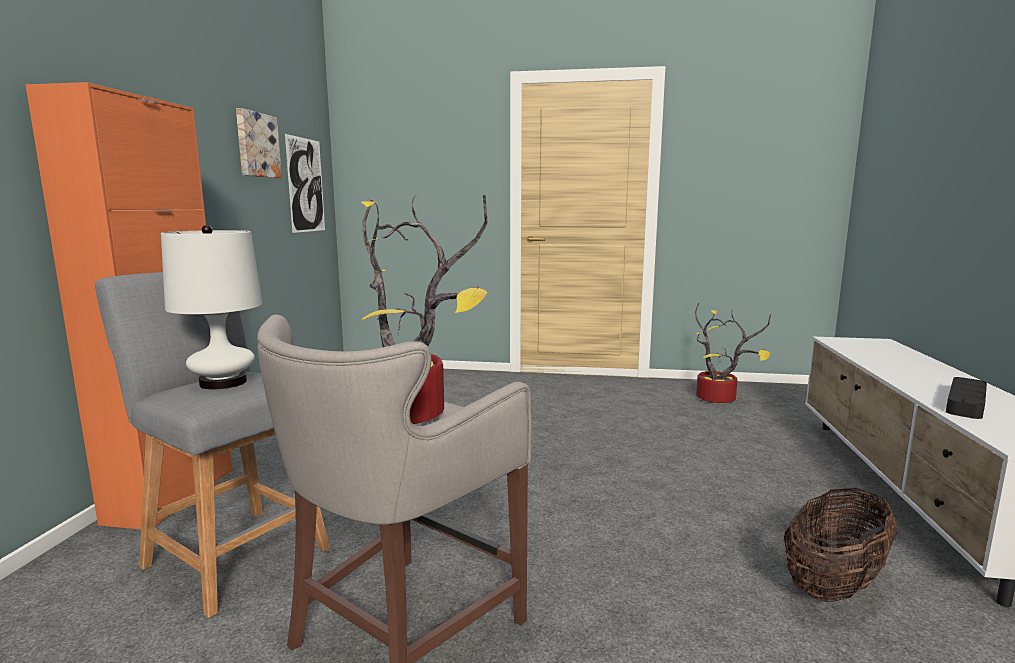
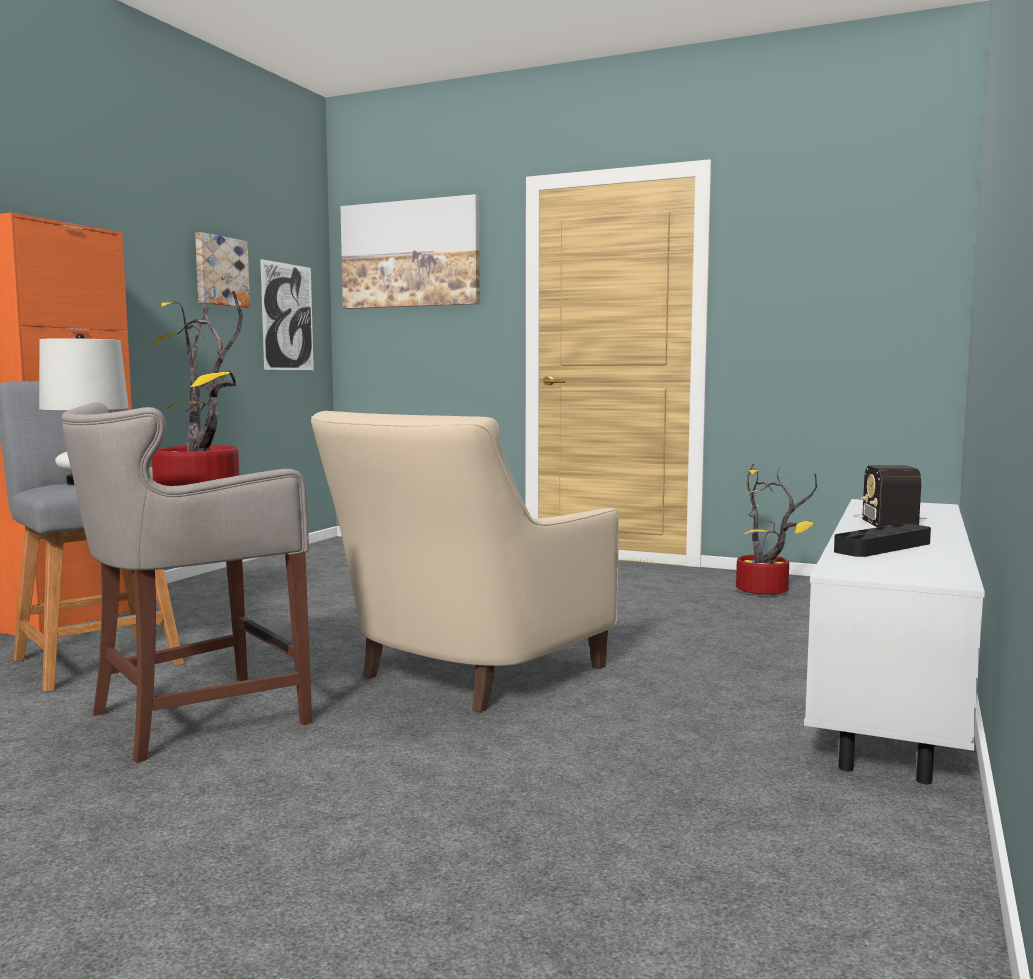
camera: 15 degrees right, 5 degrees down
basket [784,488,897,602] -> none
none -> beige armchair [311,411,619,713]
none -> picture [340,194,480,309]
none -> radio [854,465,927,527]

